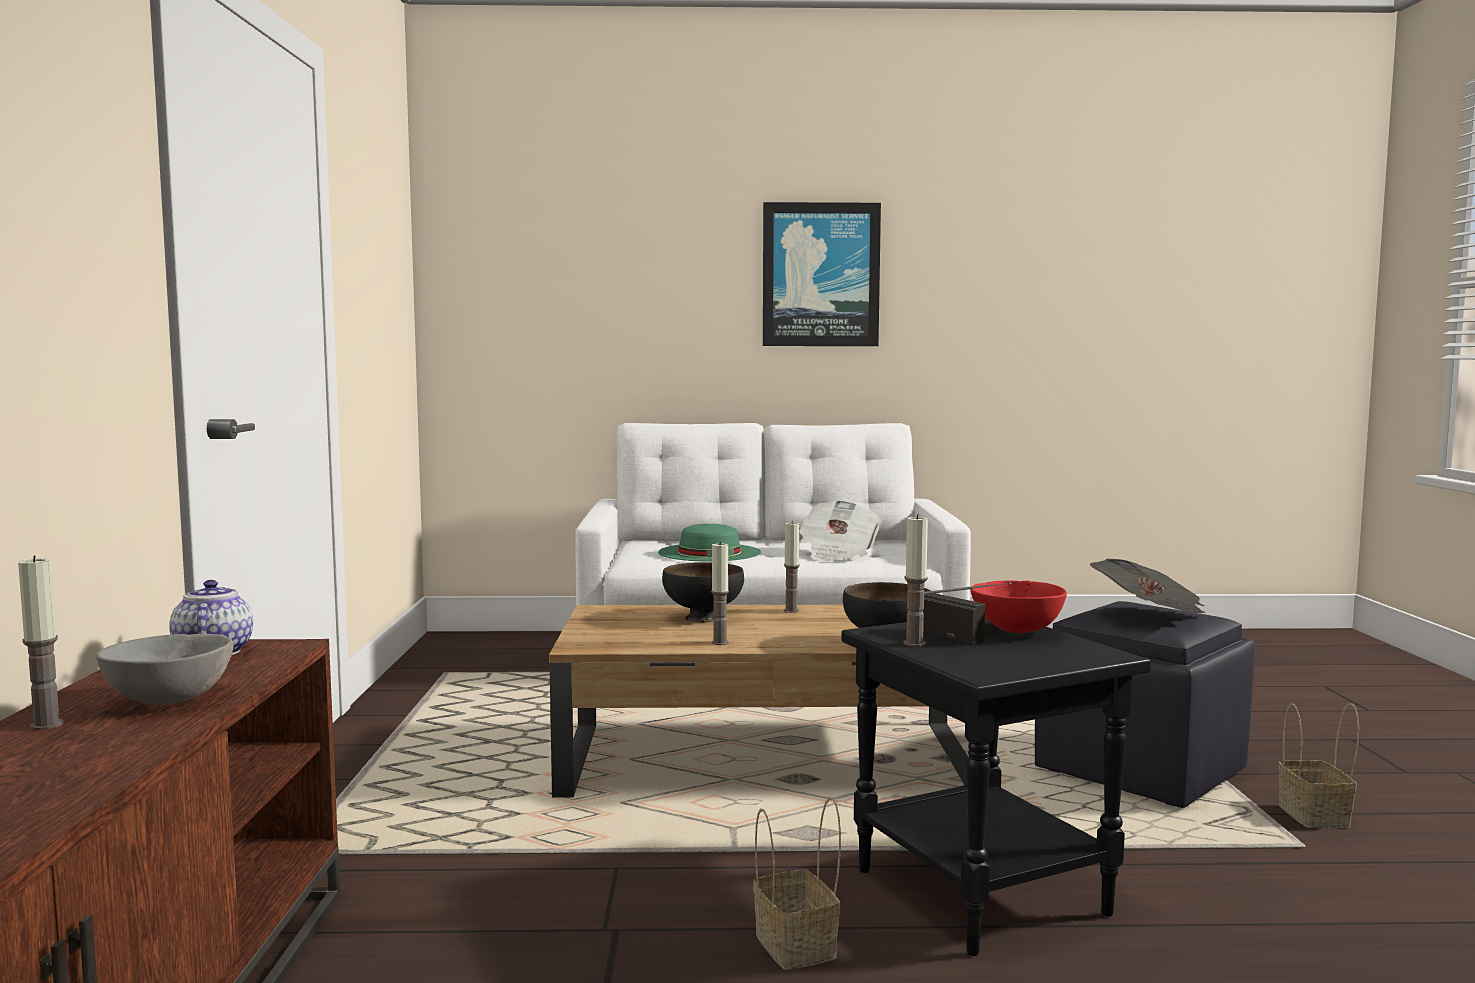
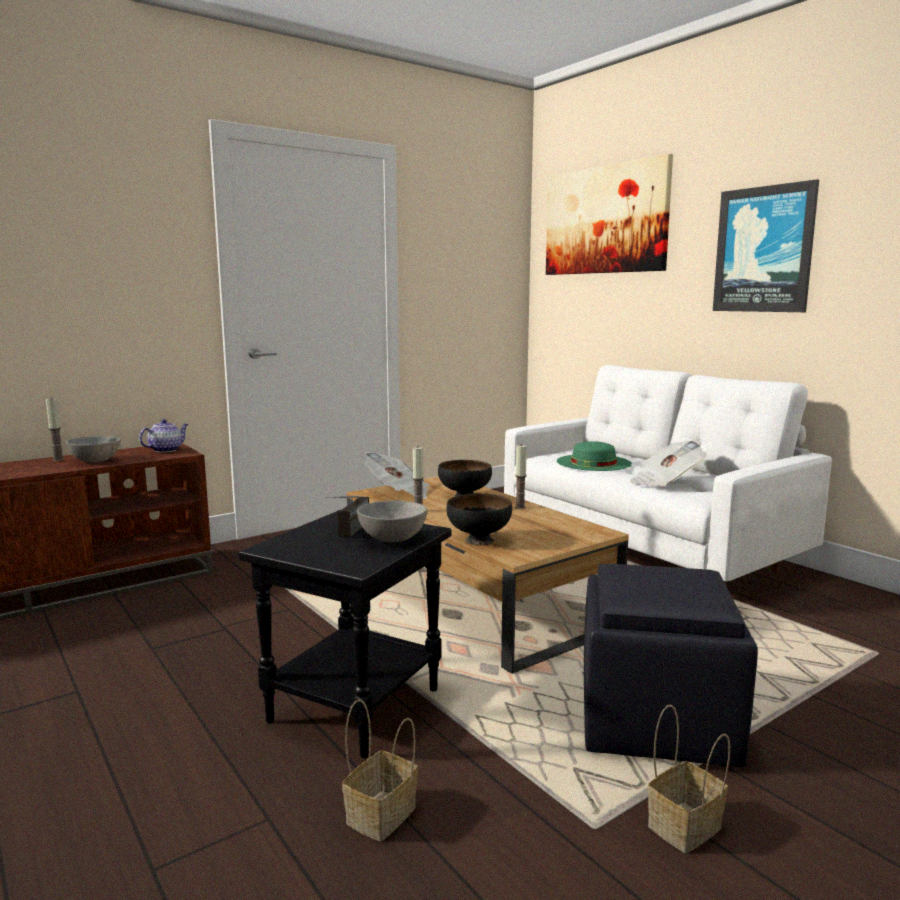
camera: 55 degrees right, 5 degrees up
basket [753,797,841,970] -> basket moved to [342,699,418,841]
candle [903,514,928,647] -> none
red bowl [971,580,1067,633] -> grey bowl [357,501,428,542]
newspaper [1090,559,1206,613] -> newspaper moved to [364,452,430,499]
none -> picture [546,154,673,275]

